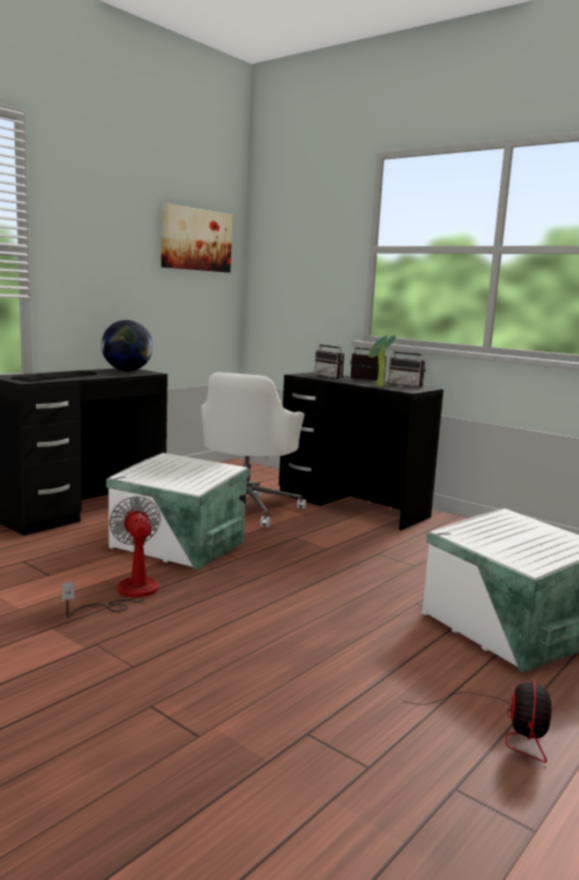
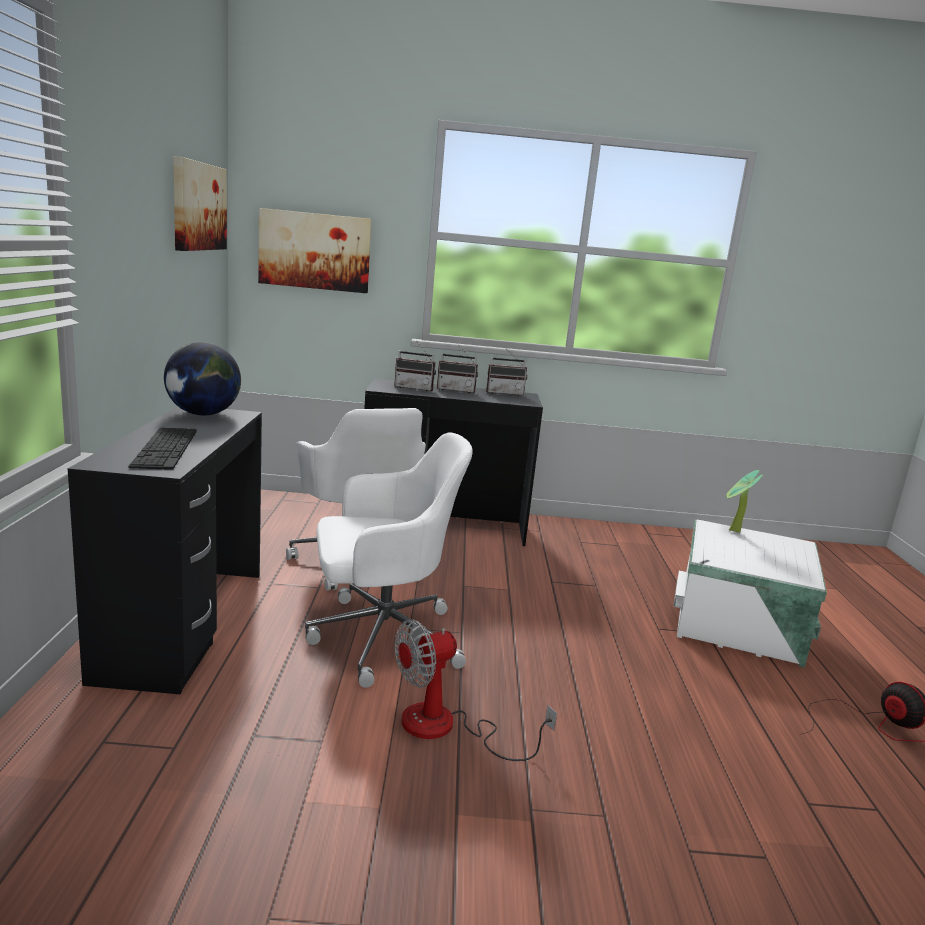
camera: 40 degrees left, 5 degrees up
fan [61,496,161,618] -> fan turned 60 degrees counterclockwise [395,619,557,761]
white storage box [106,453,249,570] -> white office chair [305,432,473,688]
radio [350,341,387,381] -> radio turned 150 degrees counterclockwise [437,343,478,393]
potted plant [369,335,396,387] -> potted plant moved to [726,470,763,532]
none -> picture [258,208,372,293]

